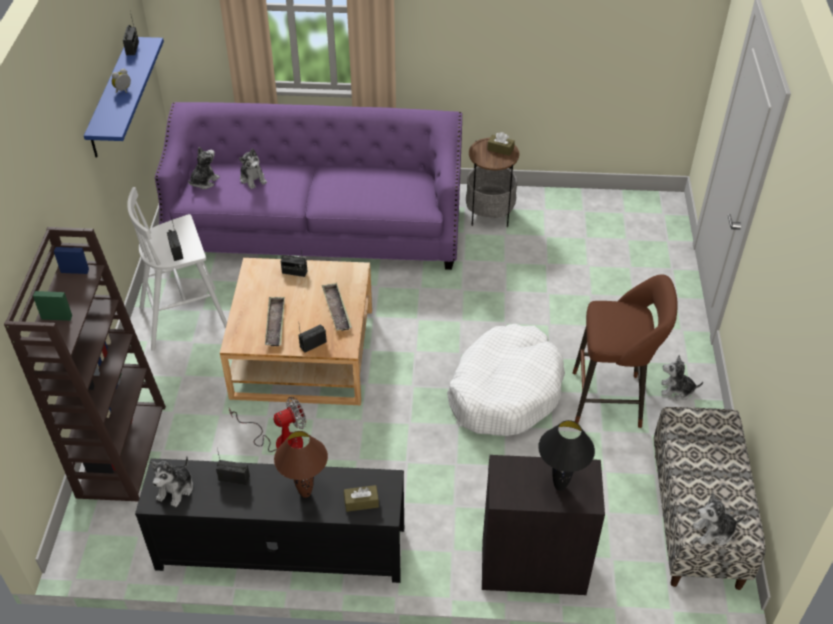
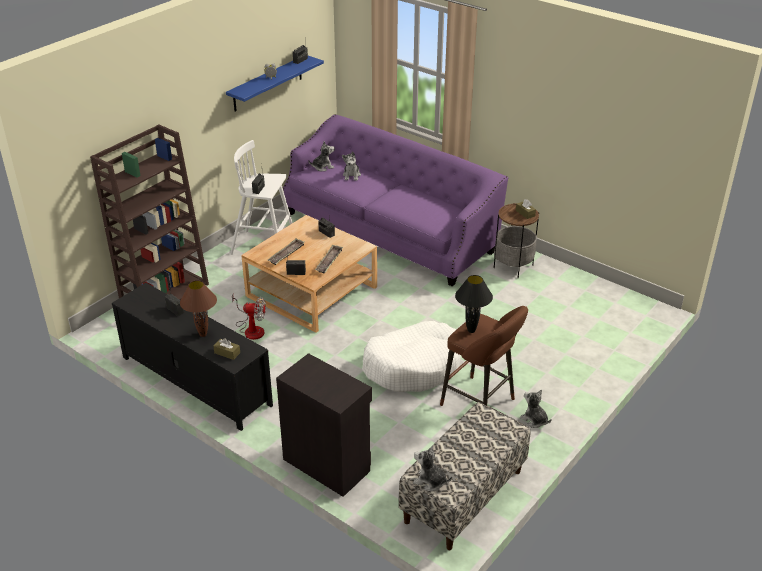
camera: 35 degrees right, 10 degrees down
plush toy [150,456,193,507] -> none
black table lamp [538,420,595,491] -> black table lamp moved to [455,275,493,333]

